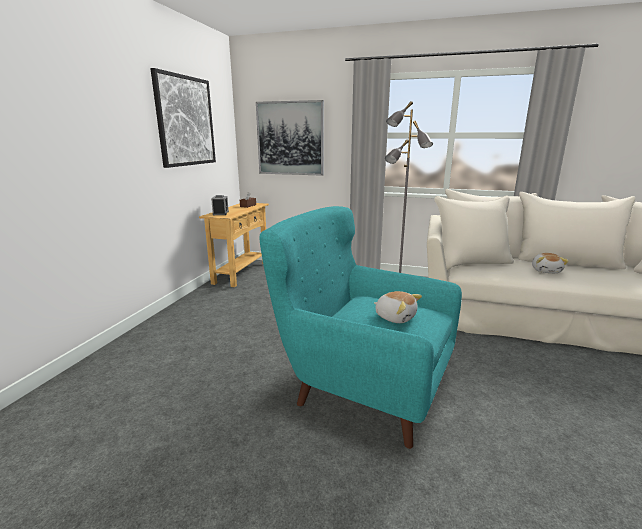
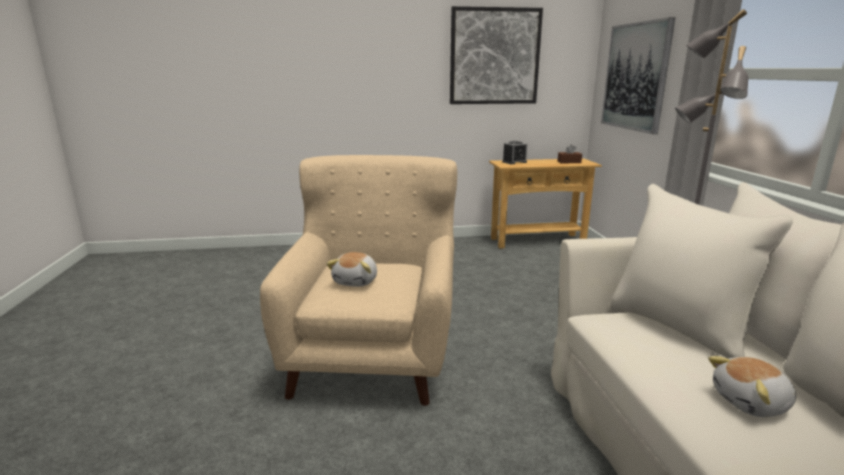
camera: 65 degrees right, 0 degrees up
turquoise armchair [260,206,462,449] -> beige armchair [260,155,457,406]

